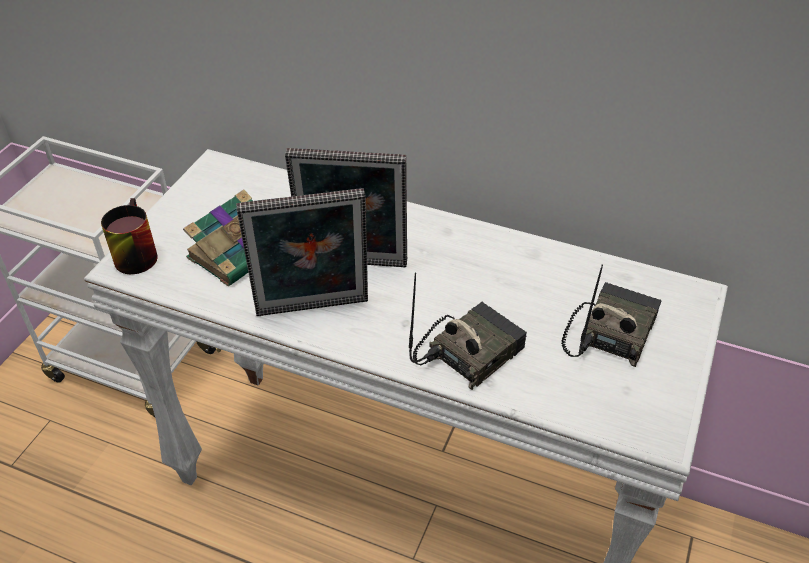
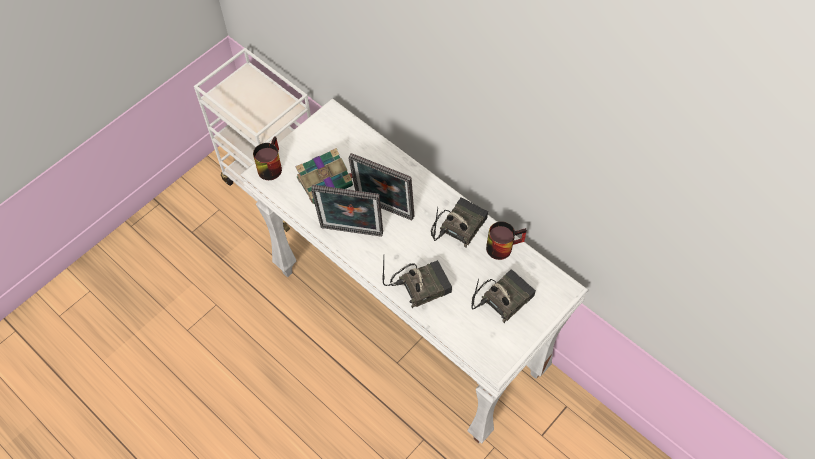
camera: 20 degrees right, 15 degrees up
none -> radio [431,197,488,248]
none -> mug [486,221,527,260]

